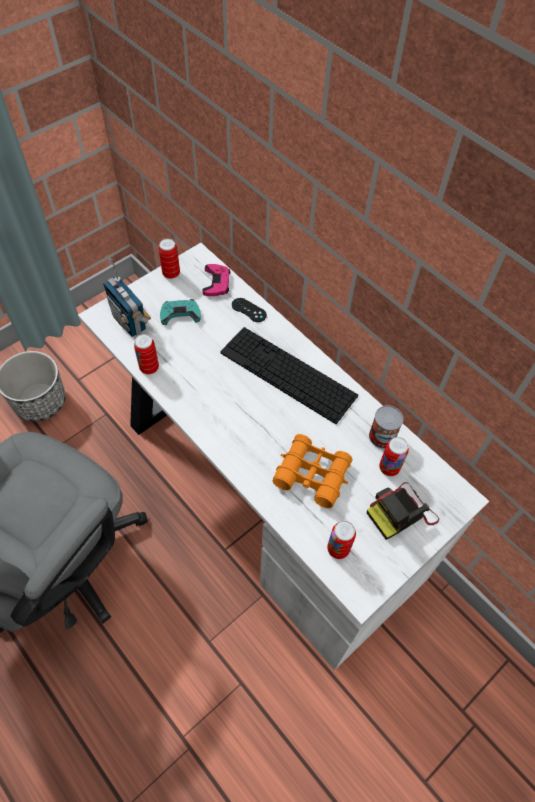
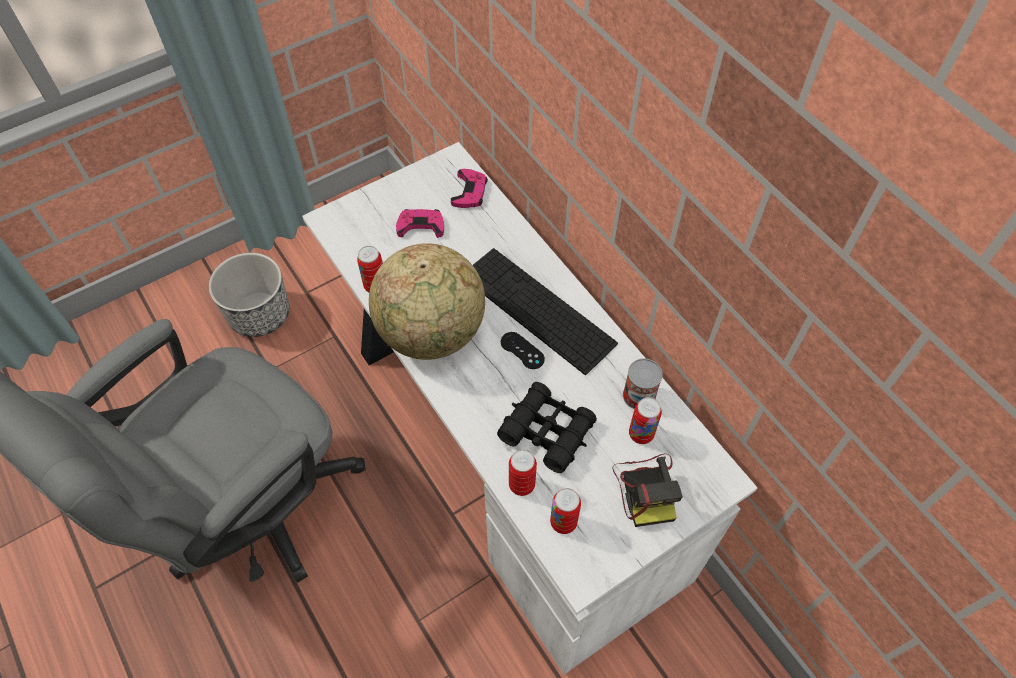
camera: 10 degrees right, 0 degrees up
radio [103,259,151,337] -> none
can [158,238,180,279] -> can moved to [509,449,537,496]
turquoise game controller [160,299,201,325] -> pink game controller [396,209,444,238]
black game controller [232,298,267,322] -> black game controller moved to [501,332,545,369]
orange binoculars [273,434,352,508] -> black binoculars [497,382,597,473]
camera [367,482,439,540] -> camera turned 75 degrees counterclockwise [612,454,683,527]
none -> globe [369,243,485,360]

